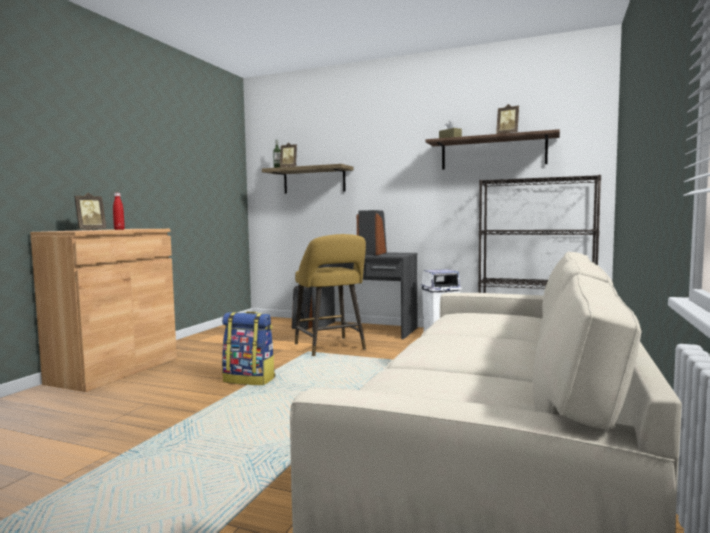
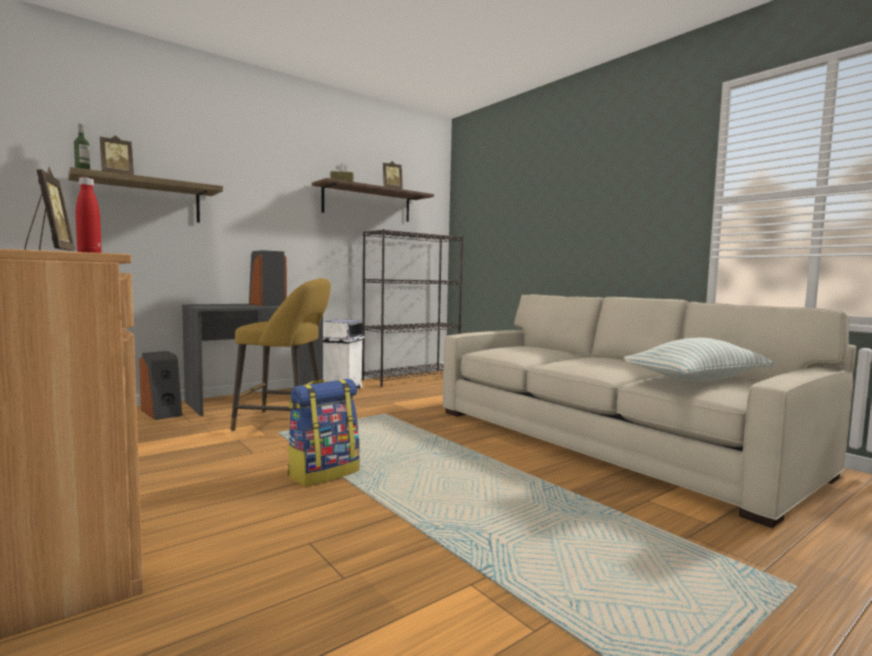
camera: 60 degrees left, 0 degrees up
none -> pillow [624,338,775,382]

